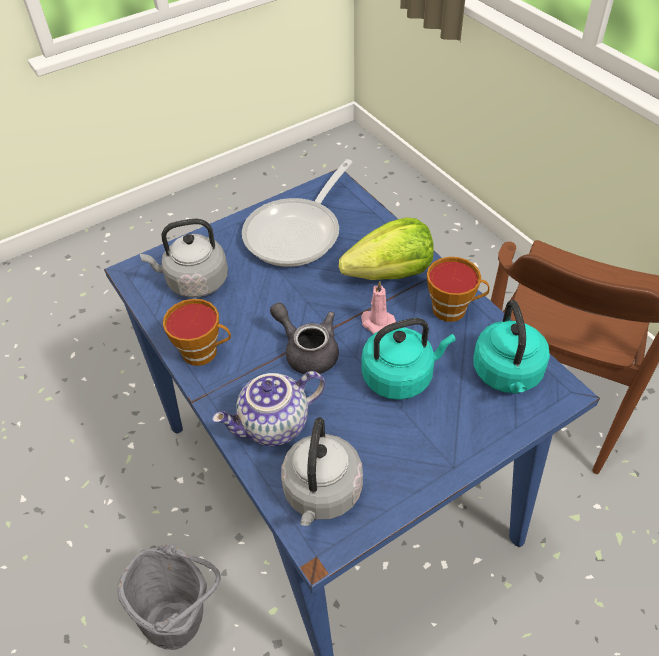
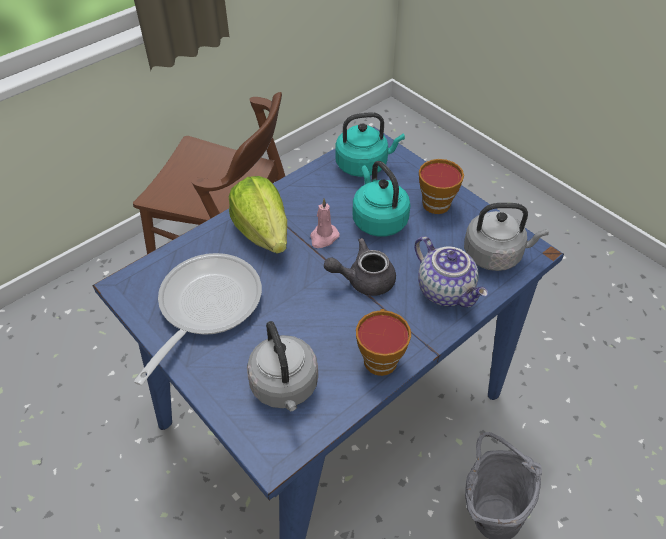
camera: 100 degrees left, 0 degrees up
frying pan [242,159,353,267] -> frying pan turned 90 degrees counterclockwise [134,253,262,385]
grey teapot [270,302,339,374] -> grey teapot turned 45 degrees clockwise [324,238,396,296]
cup [427,257,490,322] -> cup moved to [419,159,464,214]

